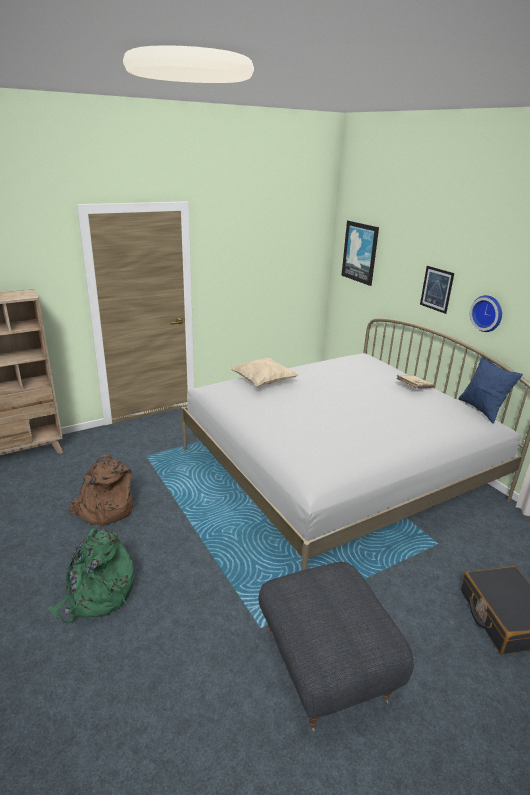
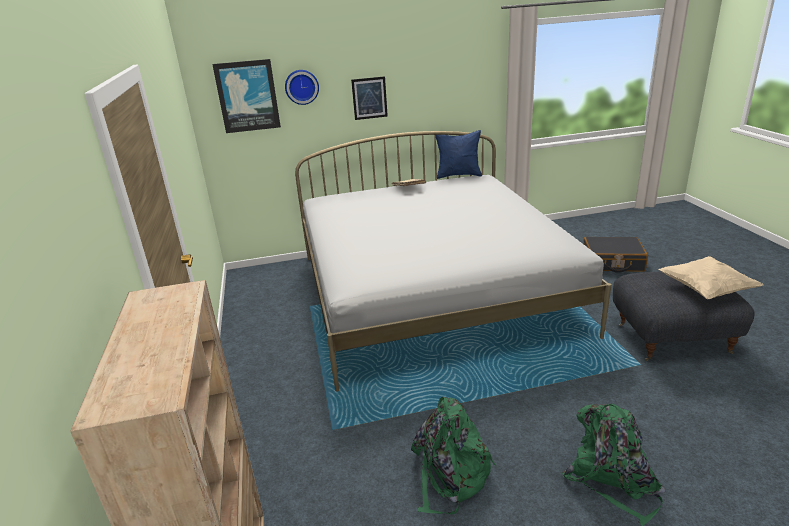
camera: 70 degrees left, 0 degrees up
brown backpack [69,454,133,525] -> green backpack [411,397,496,514]
beige pillow [230,358,298,387] -> beige pillow moved to [658,256,763,300]
wall clock [470,295,502,332] -> wall clock moved to [285,70,319,105]

